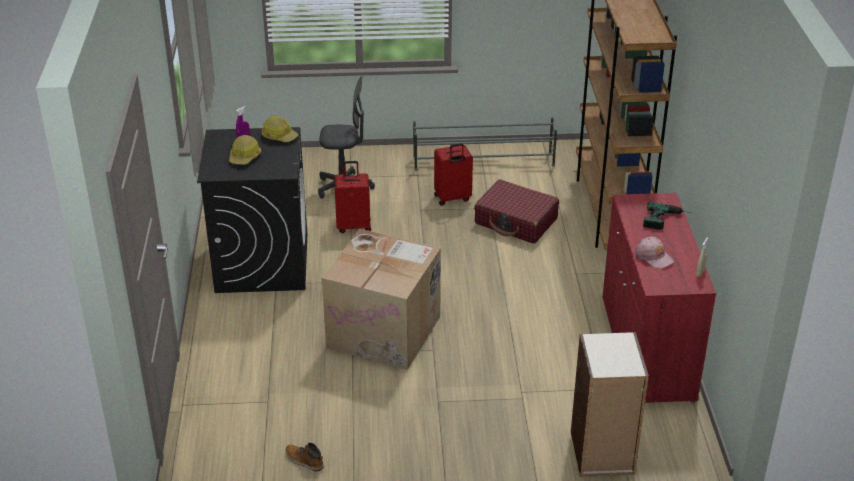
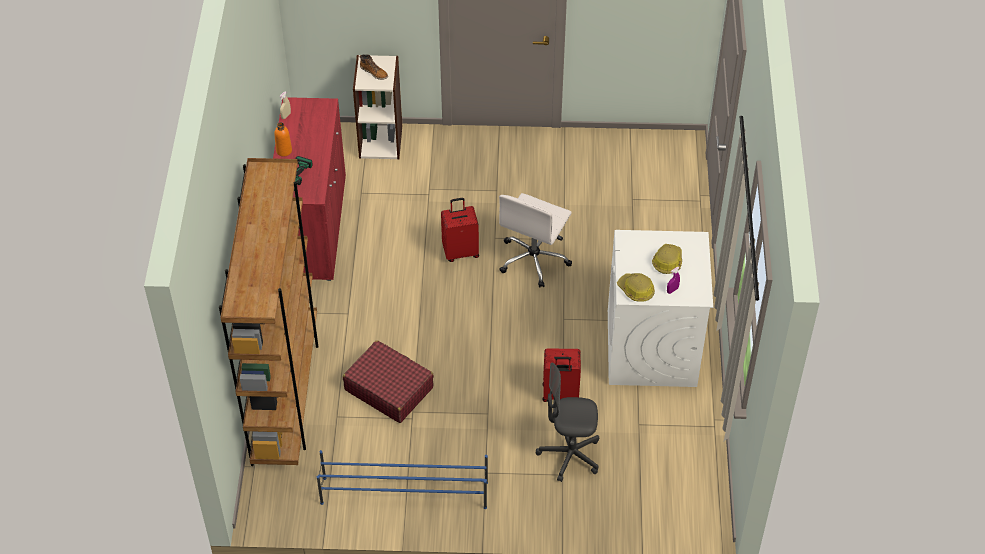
camera: 175 degrees left, 15 degrees up
black washing machine [197,127,307,293] -> white washing machine [608,230,713,387]
boot [285,443,324,471] -> boot moved to [359,54,388,80]
cardboard box [322,229,441,370] -> white office chair [499,193,572,287]
grey shoe rack [413,116,557,171] -> blue shoe rack [317,450,488,509]
red suitcase [434,143,473,206] -> red suitcase moved to [441,198,479,262]
pink cap [635,237,674,269] -> none
none -> orange bottle [274,122,292,157]

